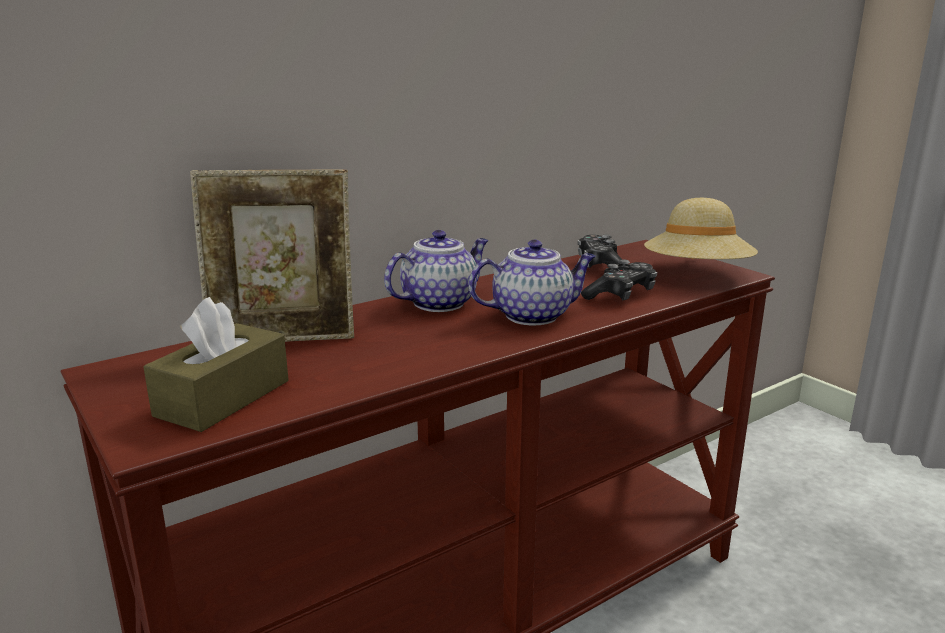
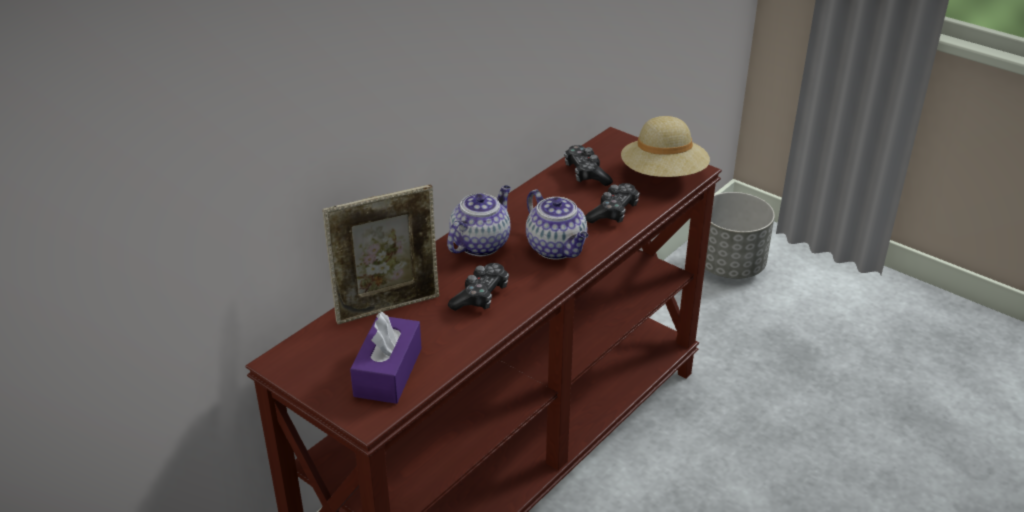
camera: 15 degrees left, 15 degrees up
brown tissue box [143,297,289,432] -> purple tissue box [350,312,422,404]
teapot [469,240,596,325] -> teapot turned 90 degrees clockwise [526,189,588,260]
none -> game controller [448,263,509,311]
none -> grey planter [705,192,775,279]

